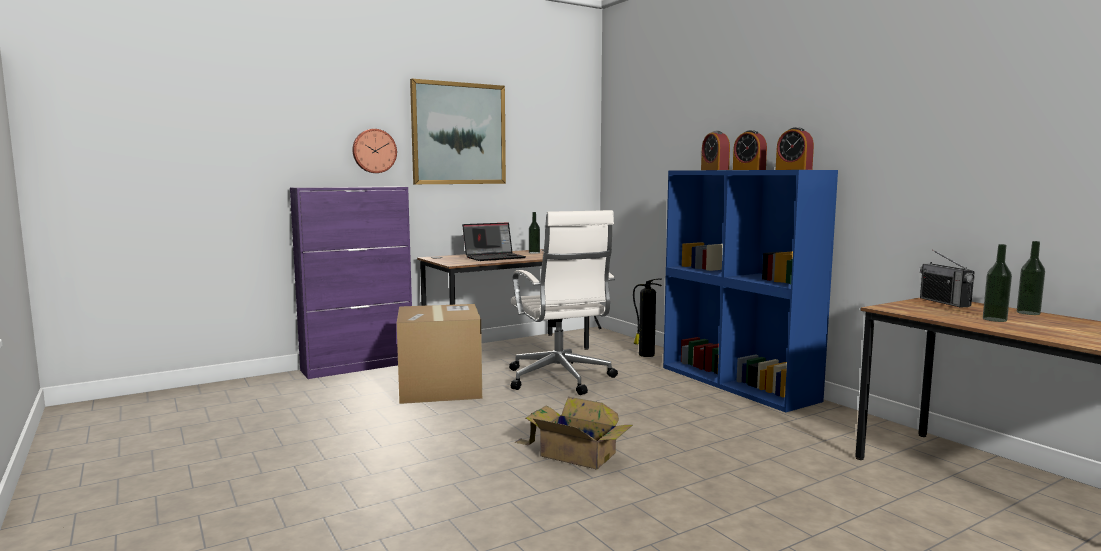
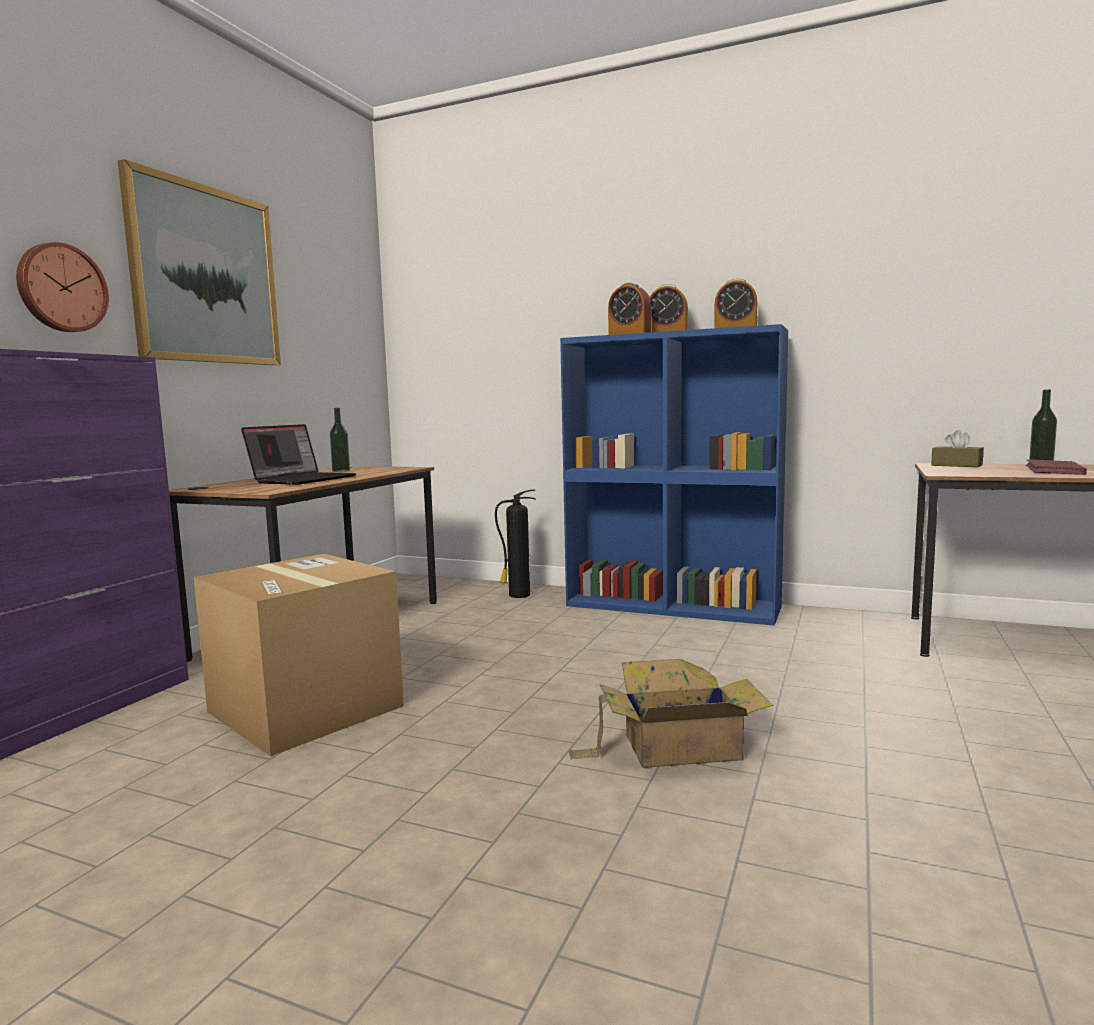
camera: 35 degrees left, 0 degrees up
white office chair [509,210,618,395] -> none
radio [920,249,975,308] -> brown tissue box [931,430,984,467]
bottle [983,244,1012,322] -> red book [1026,459,1087,475]

